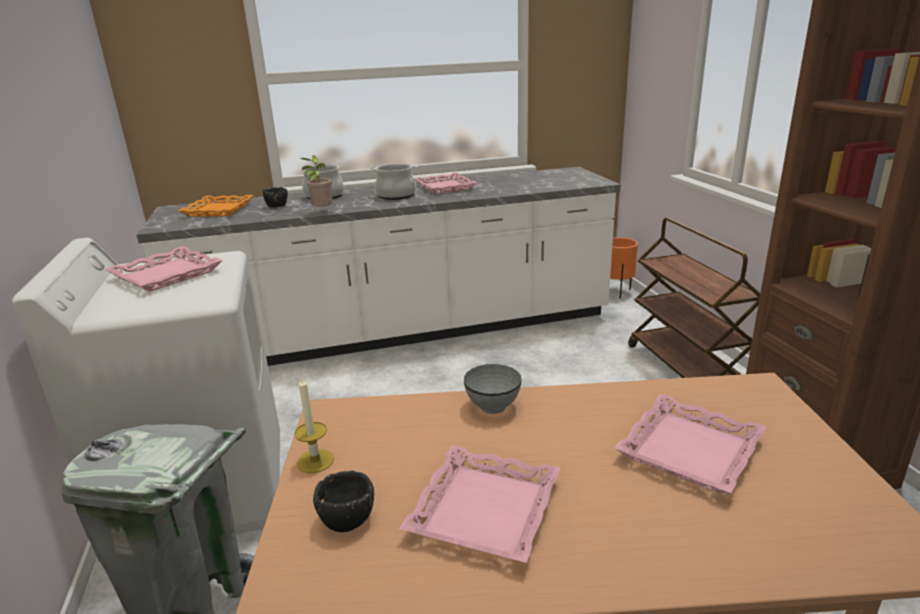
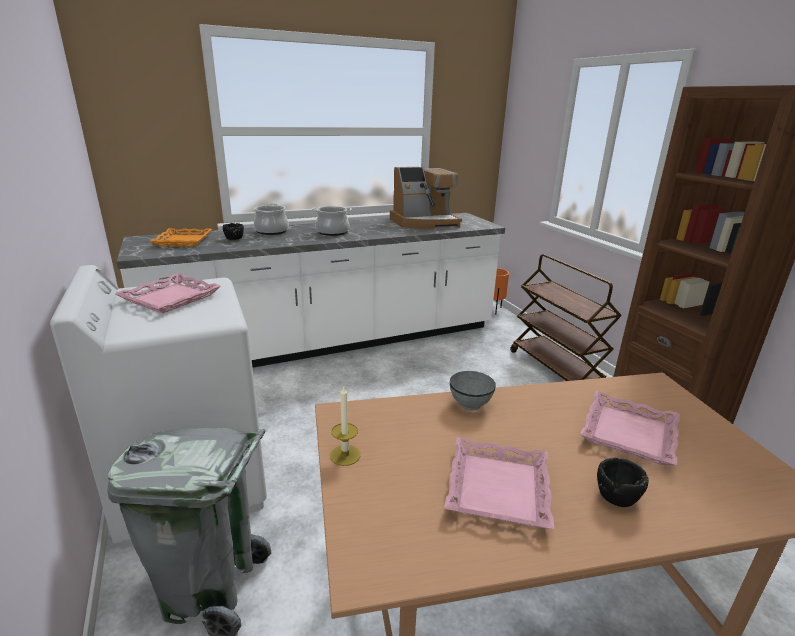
camera: 10 degrees left, 0 degrees up
potted plant [301,155,333,208] -> none
black bowl [313,471,374,532] -> black bowl moved to [597,458,649,507]
pink tray [414,173,477,194] -> none
none -> coffee machine [390,167,462,229]

